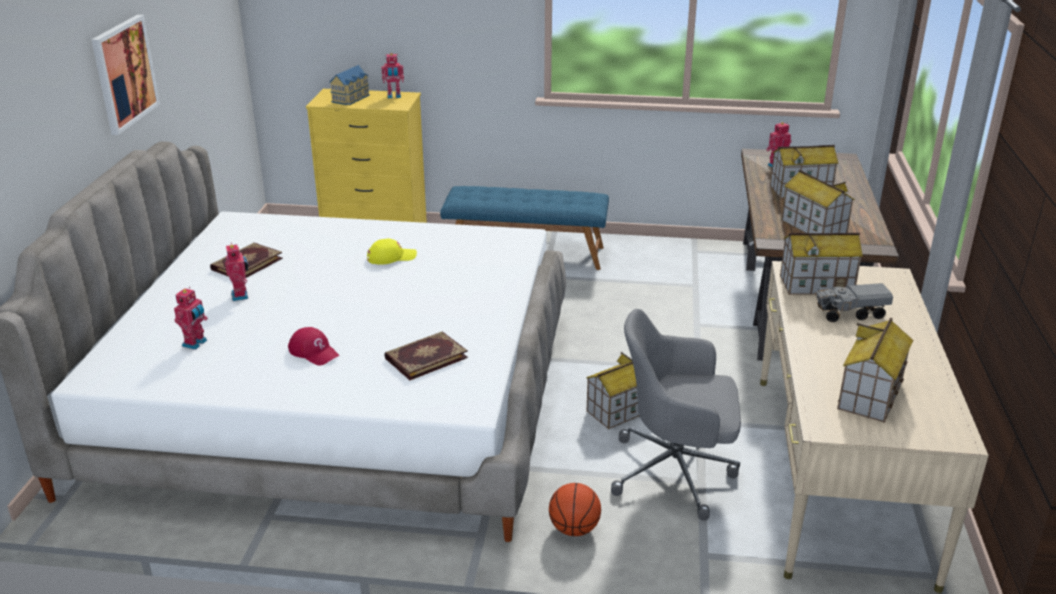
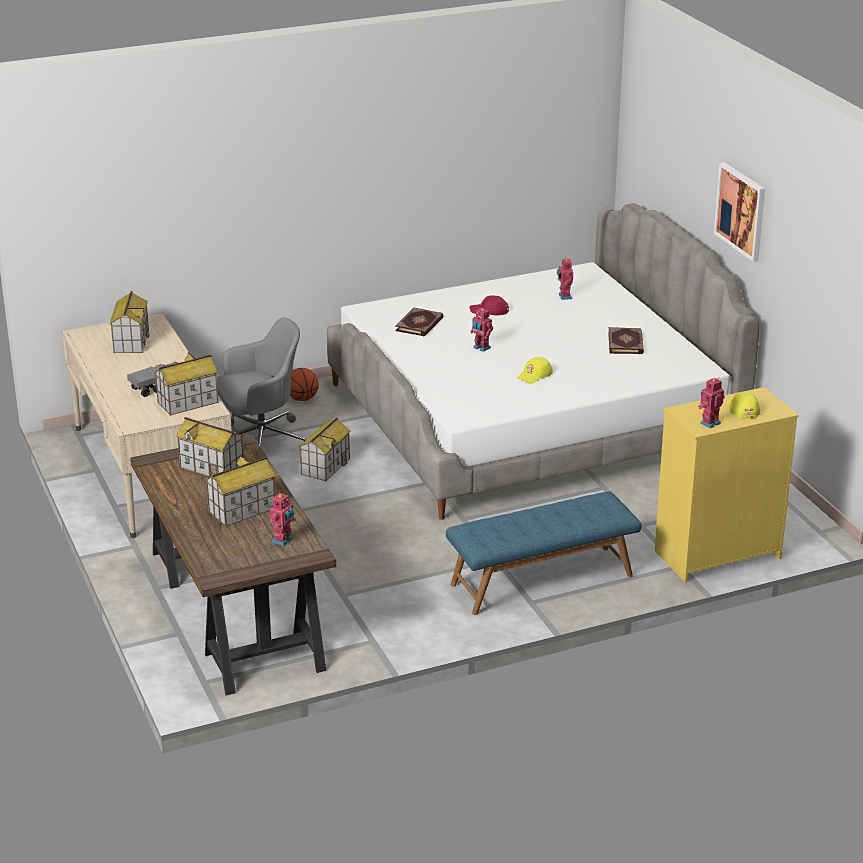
camera: 150 degrees right, 0 degrees up
toy robot [225,243,248,301] -> toy robot moved to [470,307,493,352]
toy house [329,65,370,105] -> yellow cap [729,392,760,419]

